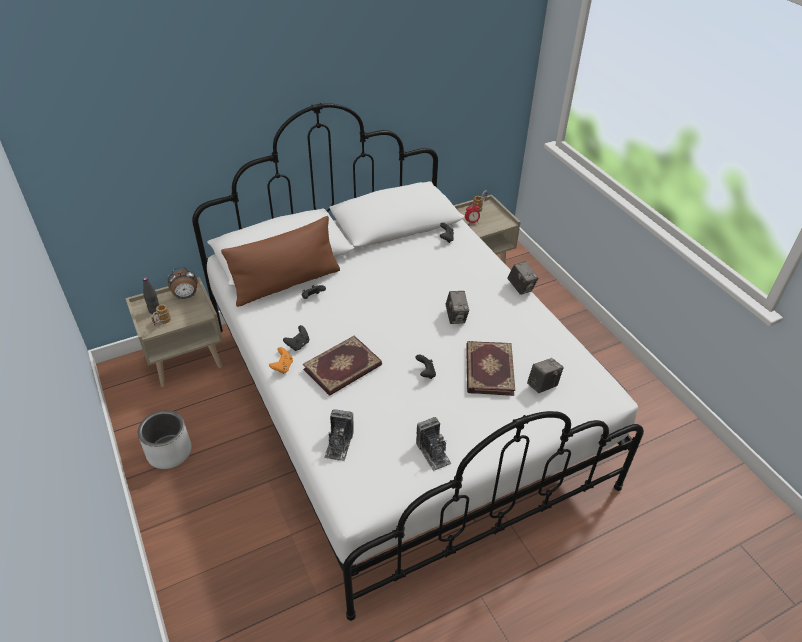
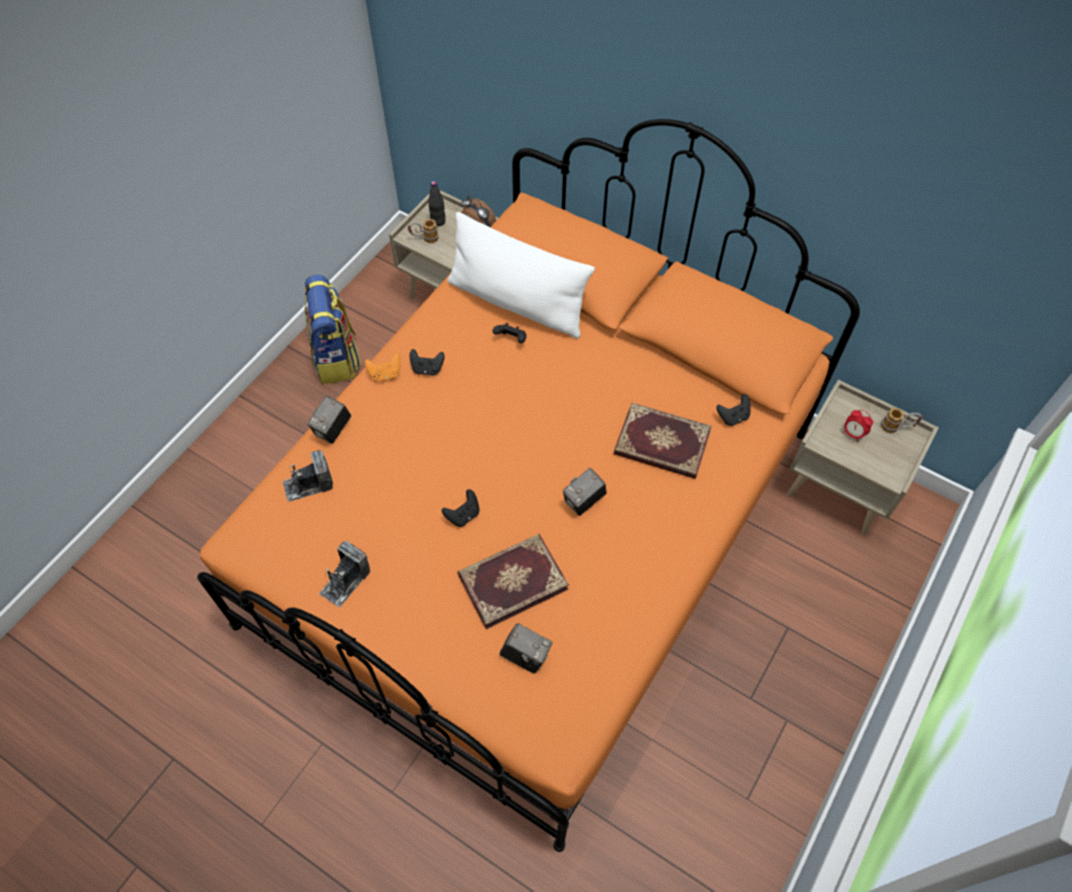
camera: 60 degrees right, 15 degrees up
grey planter [138,410,191,469] -> backpack [305,275,361,384]
white bed [192,103,644,621] -> orange bed [197,119,860,852]
brown pillow [221,216,340,307] -> white pillow [447,212,595,339]
book [303,336,382,396] -> book moved to [614,403,712,479]
camera [508,261,539,295] -> camera moved to [307,395,351,444]

